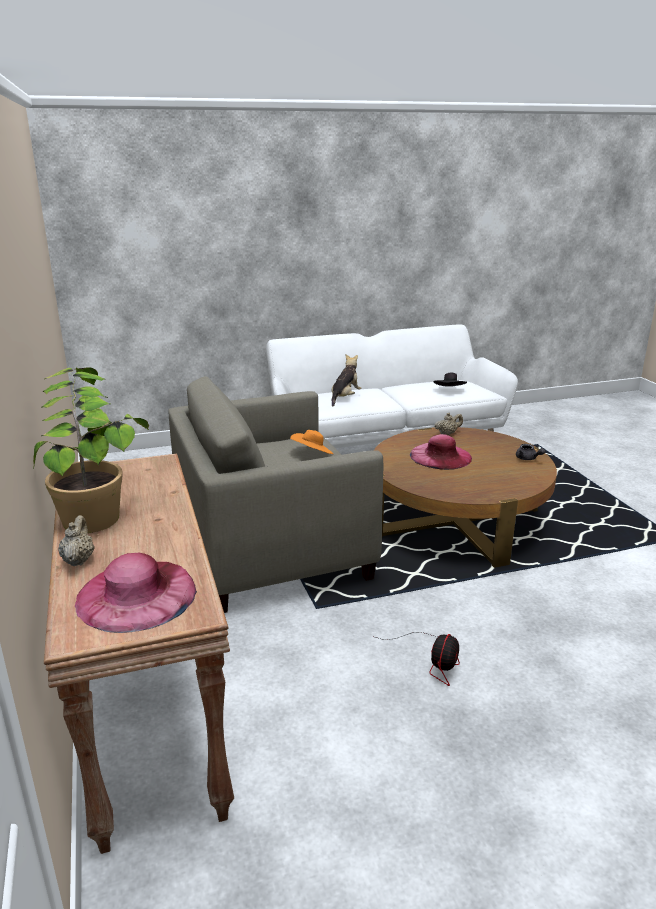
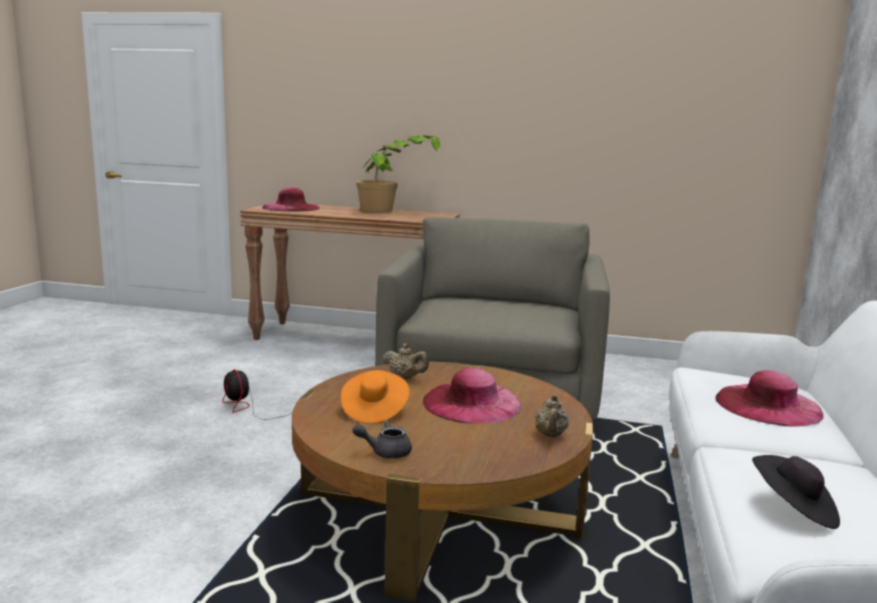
camera: 120 degrees right, 10 degrees down
beige teapot [58,515,95,566] -> beige teapot moved to [382,344,429,379]
orange hat [290,430,334,454] -> orange hat moved to [341,370,410,424]
plush toy [332,354,362,406] -> pink hat [716,370,823,427]

